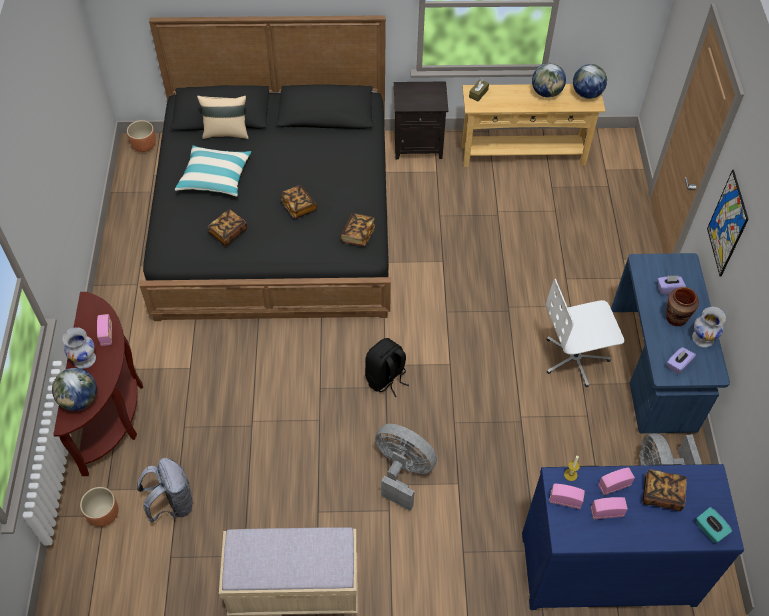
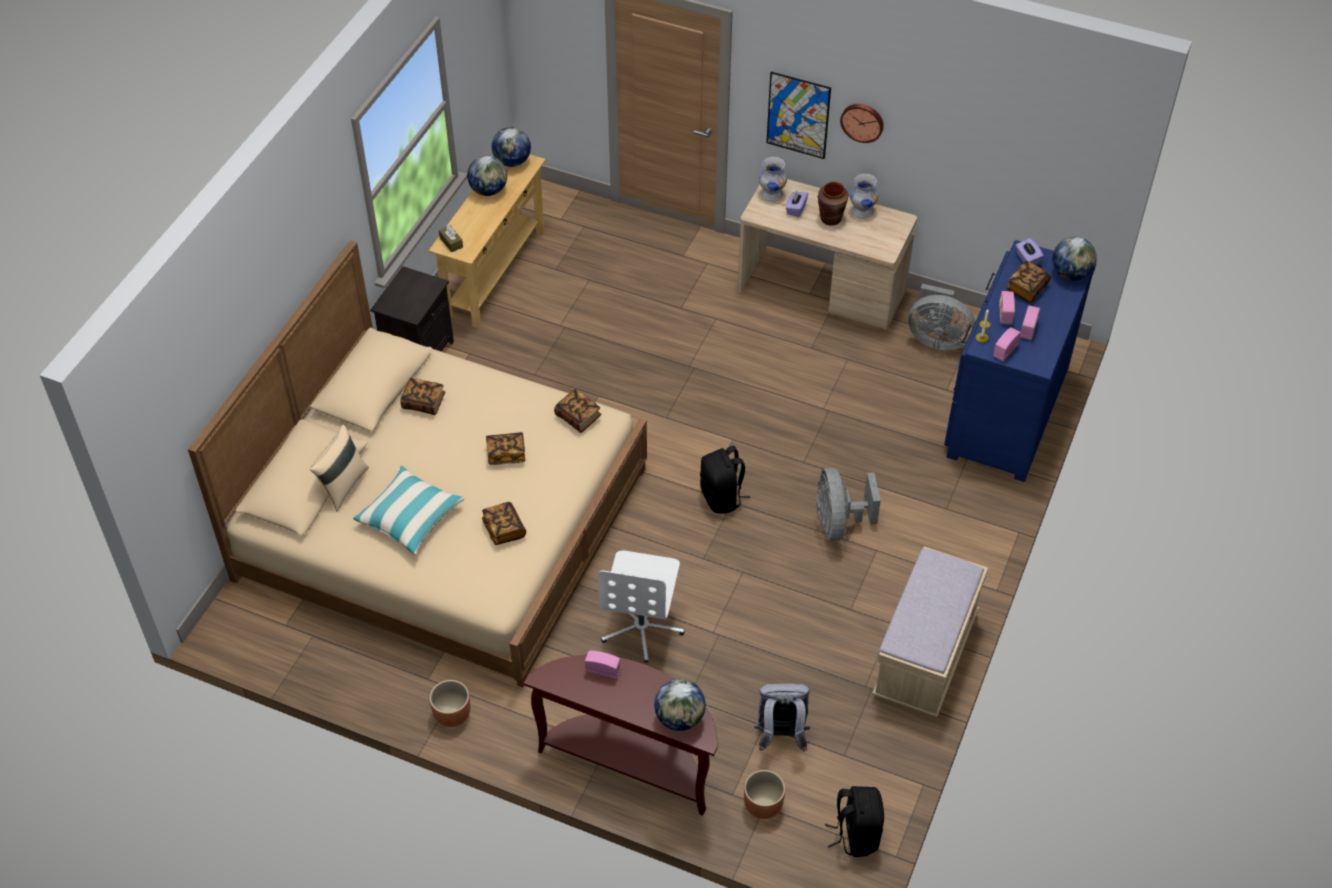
camera: 65 degrees left, 5 degrees down
white vase [63,327,96,369] -> white vase moved to [759,157,787,201]
brown planter [127,120,156,152] -> brown planter moved to [429,680,470,727]
black bed [139,15,391,321] -> beige bed [188,240,647,687]
grey fan [375,424,437,511] -> grey fan turned 60 degrees counterclockwise [816,468,881,541]
white office chair [546,279,624,387] -> white office chair moved to [598,550,684,663]
blue desk [611,253,730,433] -> beige desk [738,179,917,330]
purple tissue box [667,347,696,375] -> purple tissue box moved to [1016,238,1044,265]
turquoise tissue box [696,507,732,543] -> globe [1052,237,1097,281]
none -> book [400,377,445,415]
none -> black backpack [825,786,884,857]
none -> wall clock [840,104,884,143]

